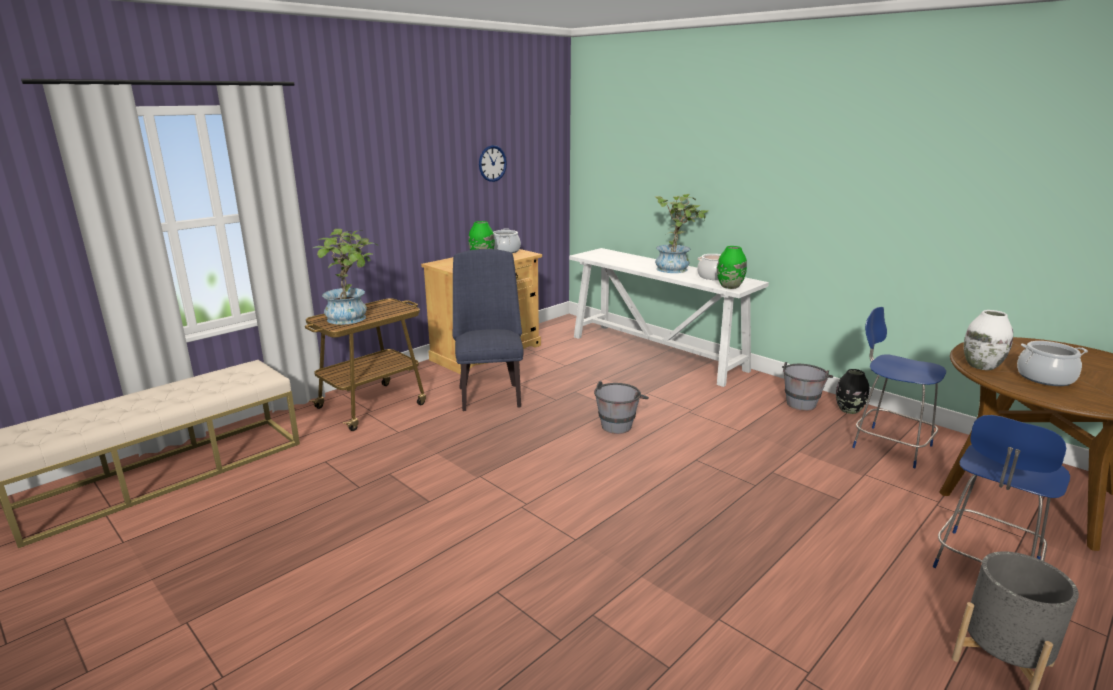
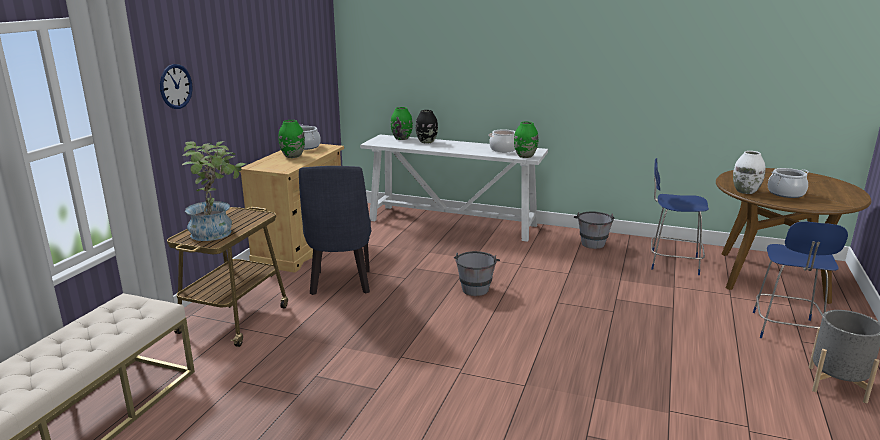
camera: 25 degrees left, 0 degrees up
blue chair [452,249,524,411] -> blue chair turned 150 degrees counterclockwise [299,166,372,295]
wall clock [479,145,507,182] -> wall clock moved to [160,64,192,109]
potted plant [654,194,709,273] -> none
black vase [836,369,869,414] -> black vase moved to [415,110,438,143]
none -> green vase [391,107,413,140]

